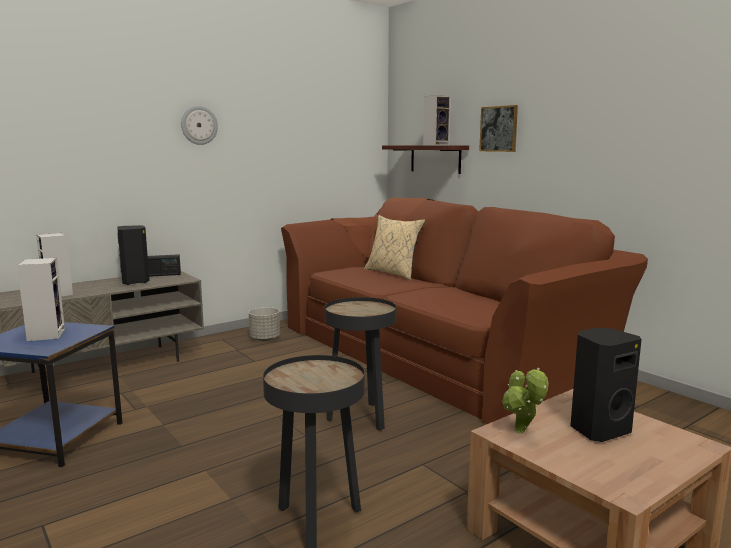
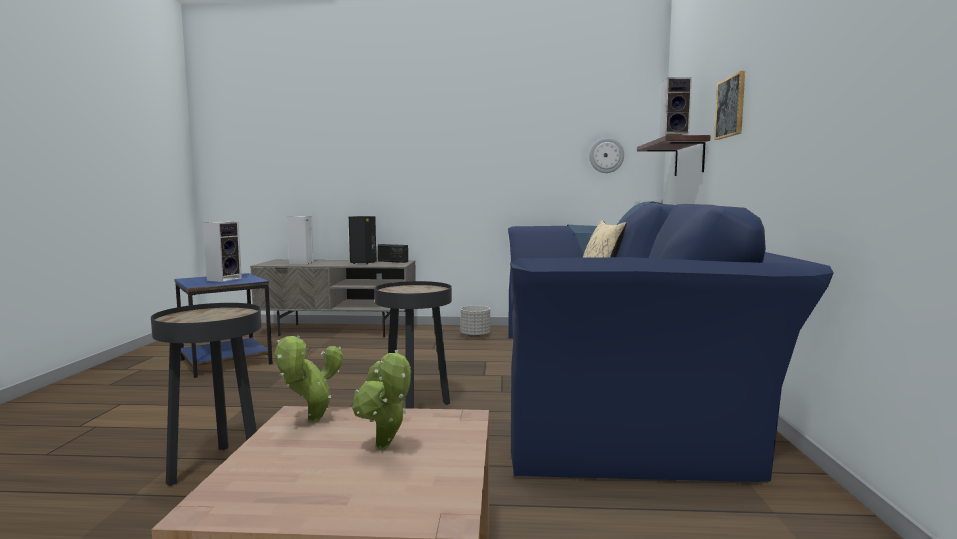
camera: 40 degrees right, 5 degrees down
wall clock [181,106,218,145] -> wall clock moved to [589,138,624,173]
brown sofa [281,197,648,424] -> blue sofa [508,201,833,482]
black speaker [570,328,642,442] -> potted plant [352,350,411,450]

